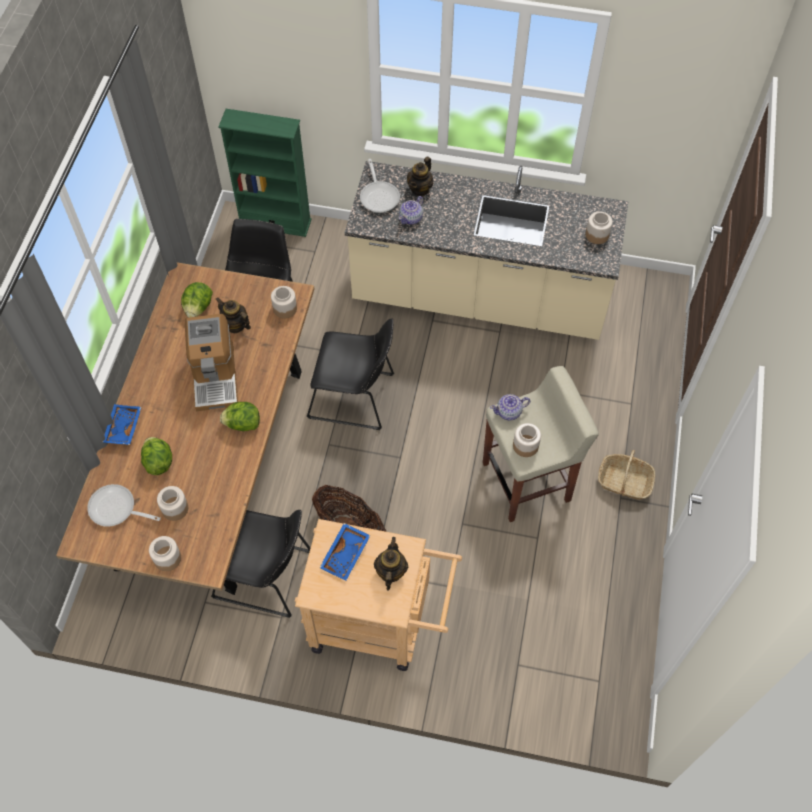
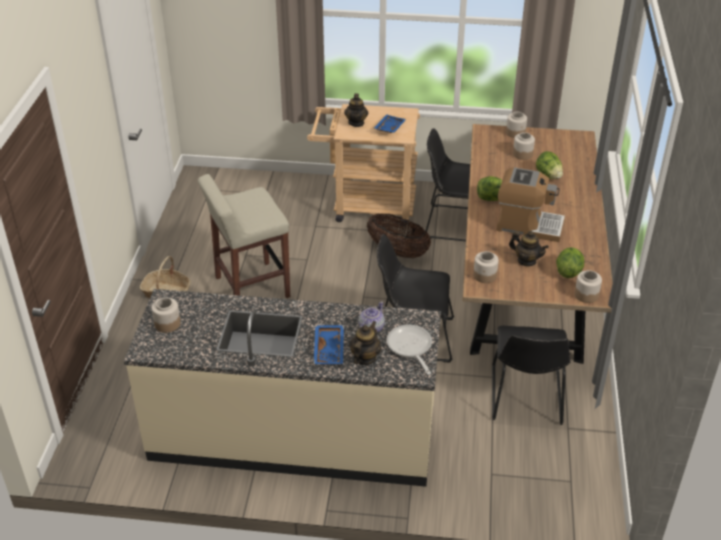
camera: 175 degrees right, 20 degrees down
frying pan [87,484,161,527] -> none
blue tray [102,404,142,445] -> blue tray moved to [314,325,344,365]
coffee machine [185,314,238,411] -> coffee machine turned 120 degrees clockwise [496,167,565,242]
green bookcase [219,109,312,237] -> none
teapot [490,394,530,421] -> none
jar [513,423,541,457] -> jar moved to [574,270,602,303]

